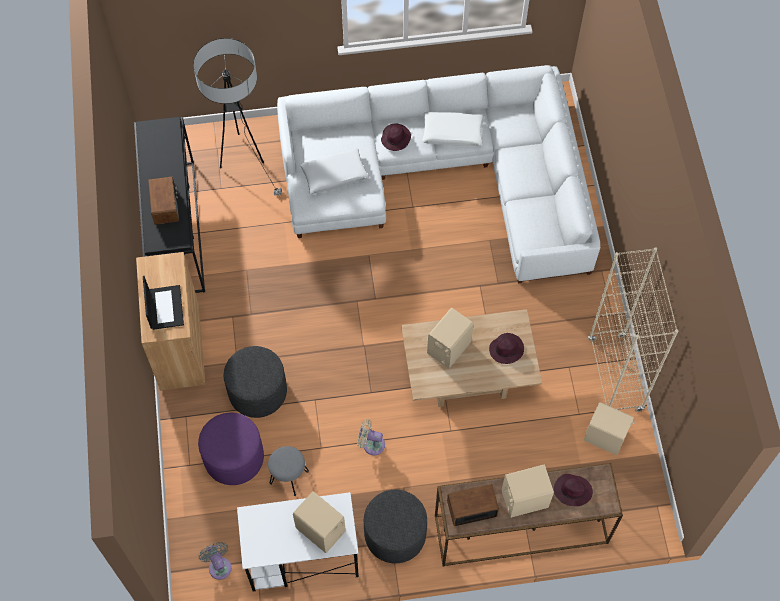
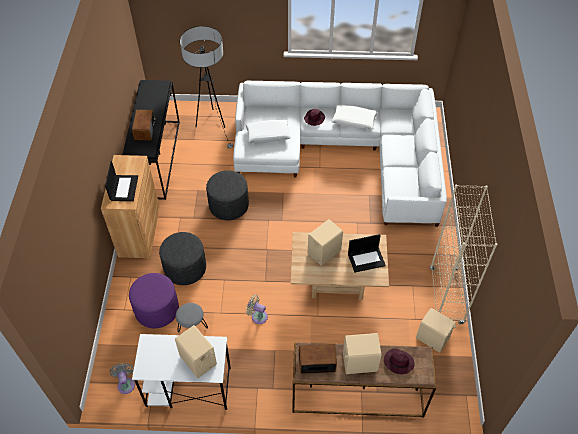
camera: 10 degrees right, 10 degrees down
grey ottoman [364,490,427,563] -> grey ottoman moved to [206,170,249,220]
purple hat [489,333,524,364] -> laptop [348,234,386,273]

